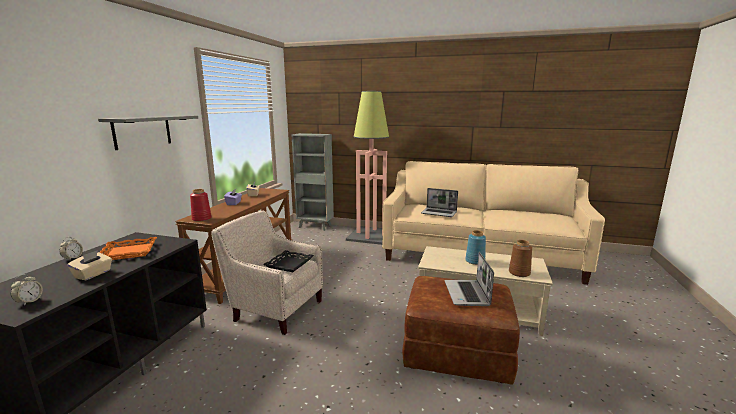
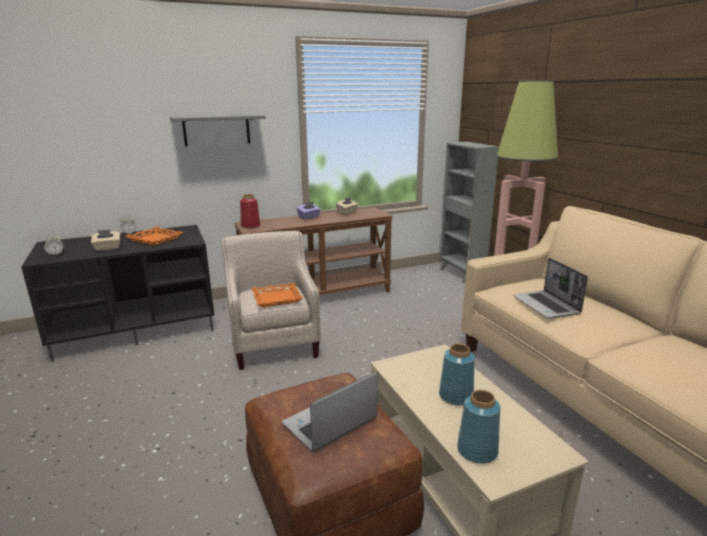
camera: 50 degrees right, 5 degrees up
black tray [263,250,314,272] -> orange tray [252,283,303,307]
brown vase [509,240,532,277] -> blue vase [457,390,501,464]

